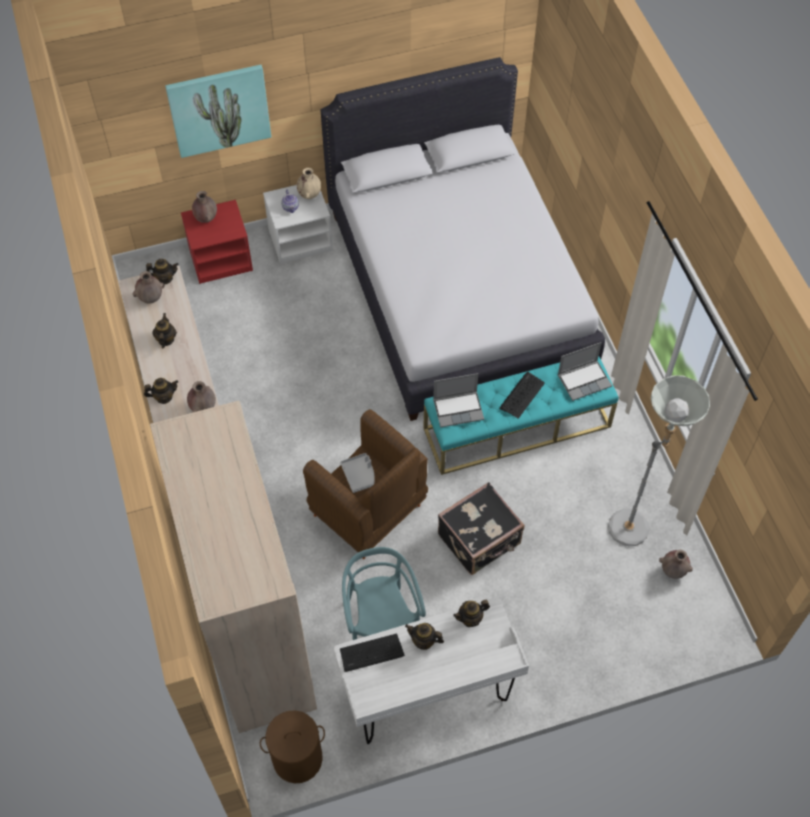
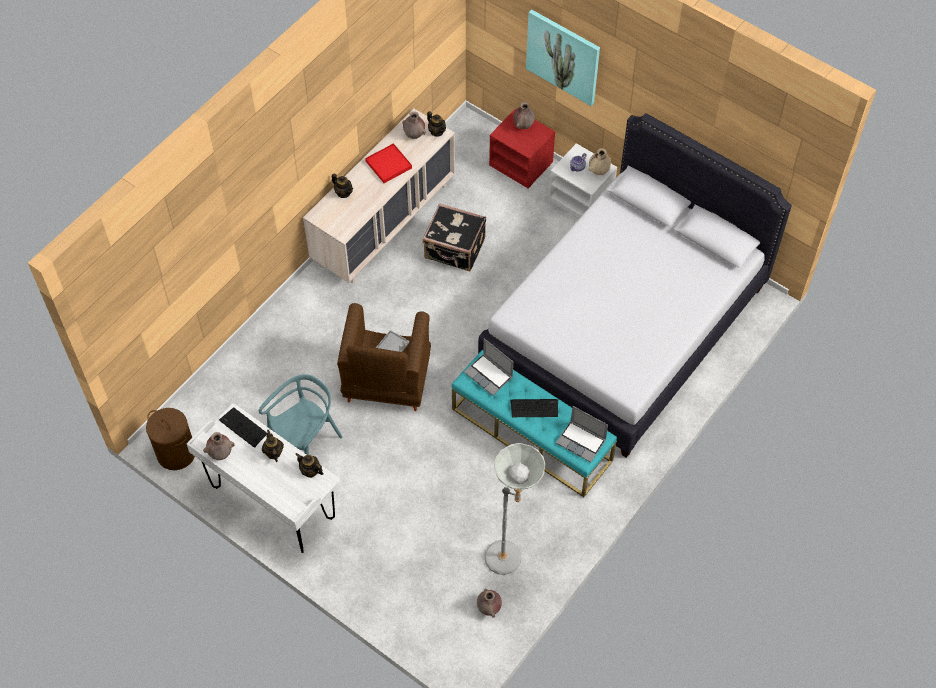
camera: 55 degrees right, 0 degrees up
beige wardrobe [150,401,317,733] -> none
teapot [152,313,177,348] -> red tray [365,143,412,183]
brown vase [187,381,216,412] -> brown vase moved to [203,432,234,460]
black suitcase [438,482,524,575] -> black suitcase moved to [423,203,486,271]

